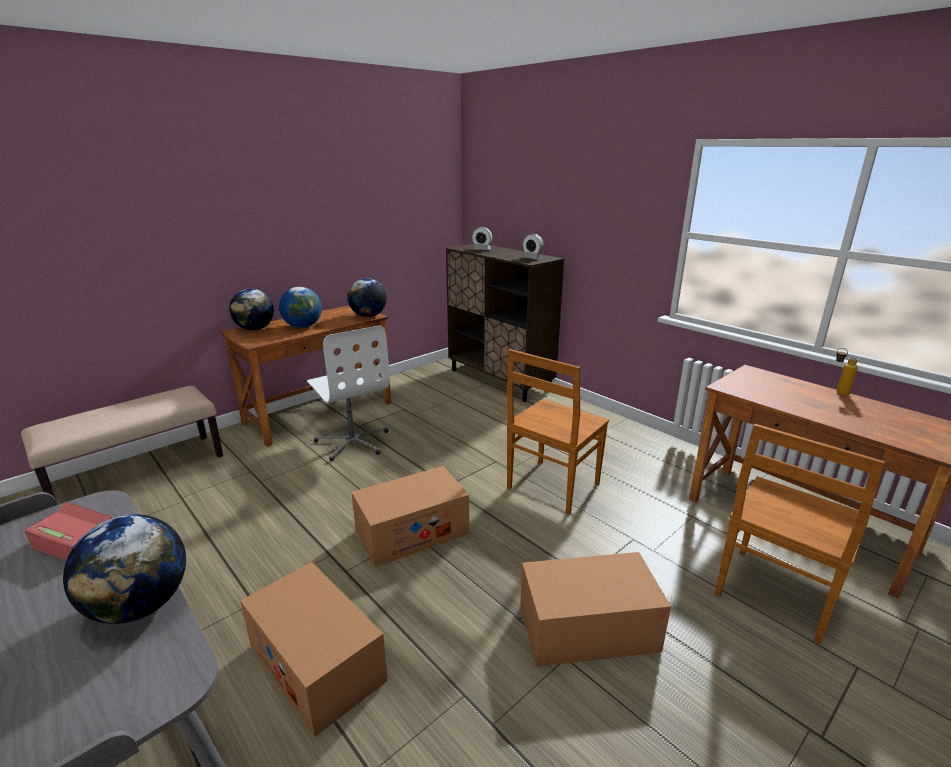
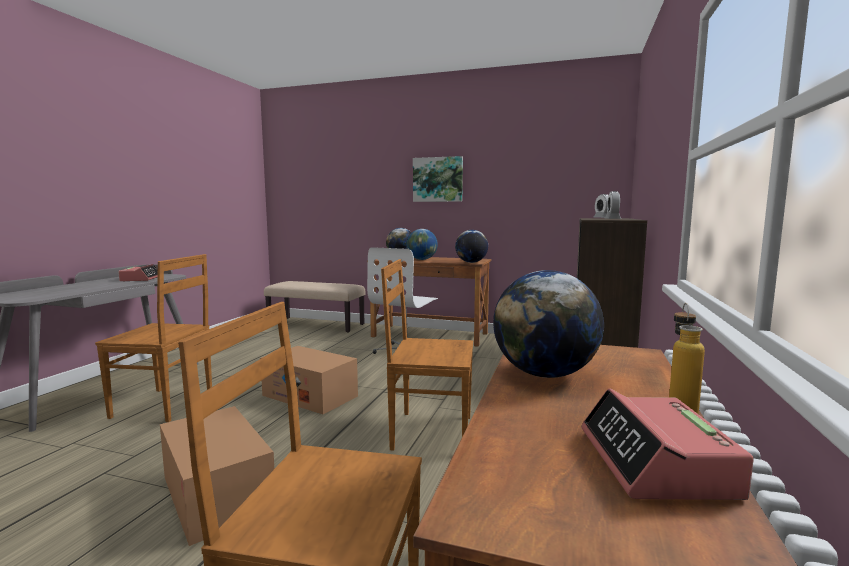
camera: 60 degrees right, 15 degrees down
globe [63,514,186,624] -> globe moved to [493,270,604,378]
cardboard box [240,562,388,737] -> brown chair [95,254,212,422]
none -> picture [413,156,463,202]
none -> alarm clock [581,389,754,500]

